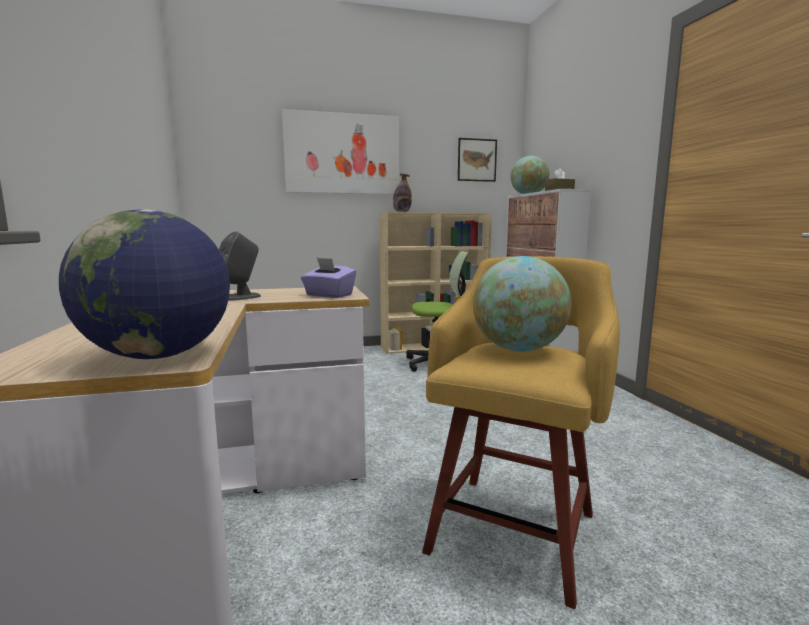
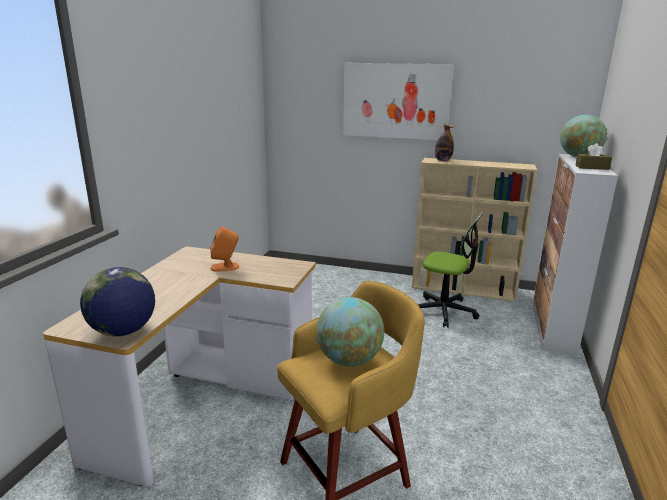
camera: 30 degrees right, 10 degrees up
grey speaker [219,231,261,301] -> orange speaker [211,227,239,272]
purple tissue box [301,257,356,298] -> none
picture [458,138,497,182] -> none

